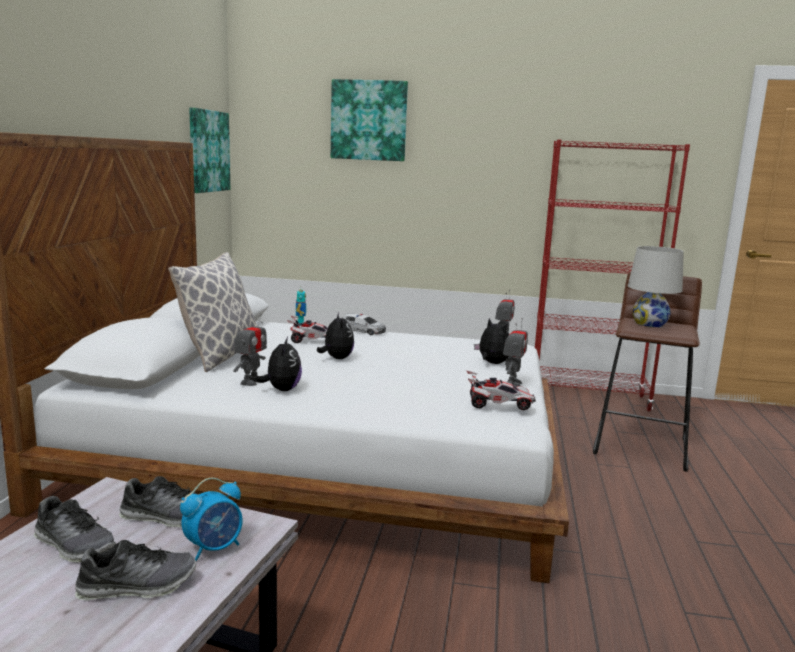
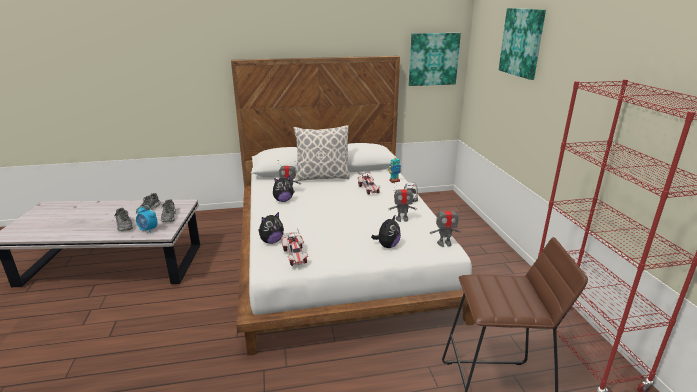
camera: 70 degrees right, 10 degrees up
plush toy [317,313,354,359] -> plush toy moved to [258,212,284,244]
toy robot [503,318,528,387] -> toy robot moved to [388,183,417,222]
white table lamp [628,246,684,327] -> none

